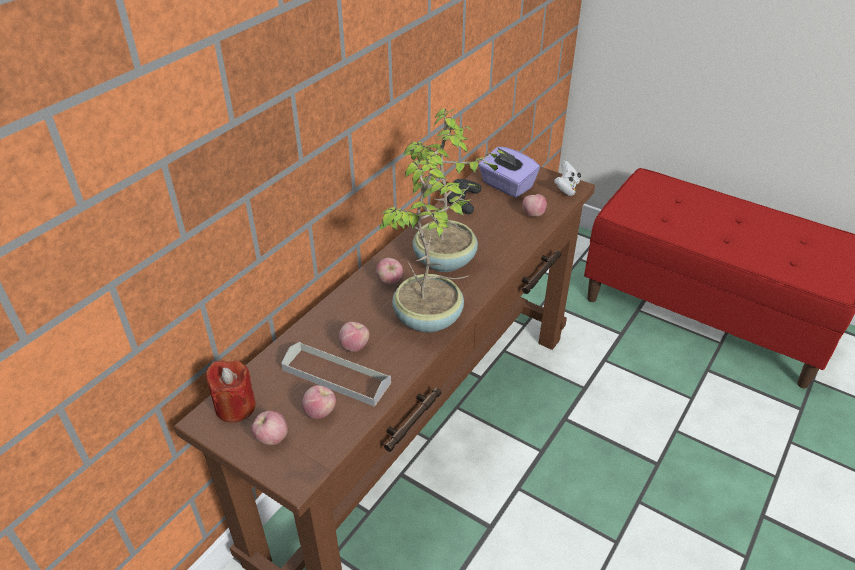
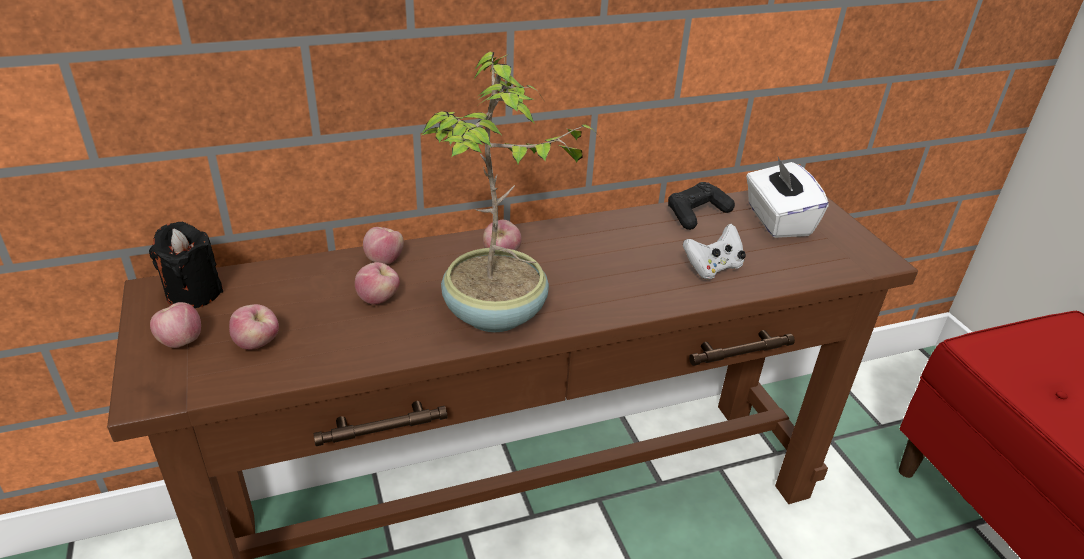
camera: 35 degrees right, 5 degrees down
red candle [205,360,256,423] -> black candle [149,222,223,308]
grey tray [281,342,391,407] -> none
potted plant [402,108,506,272] -> none
purple tissue box [478,146,540,198] -> white tissue box [746,157,829,238]
apple [522,194,547,216] -> apple moved to [363,227,404,264]
white game controller [554,160,581,196] -> white game controller moved to [683,224,746,279]

